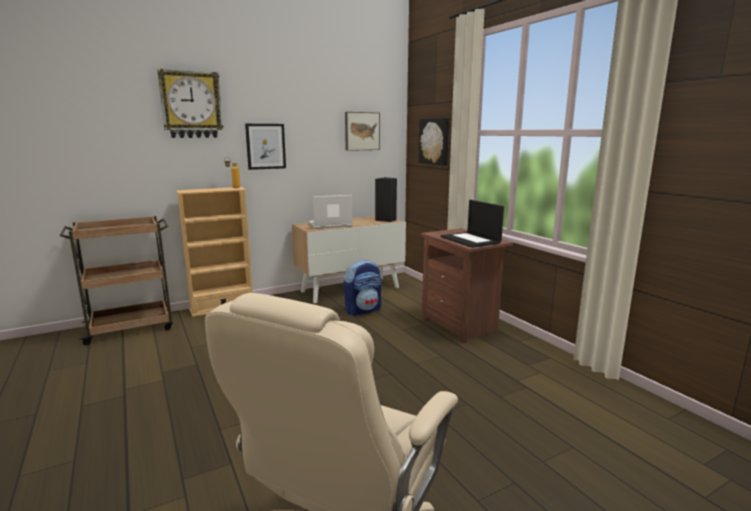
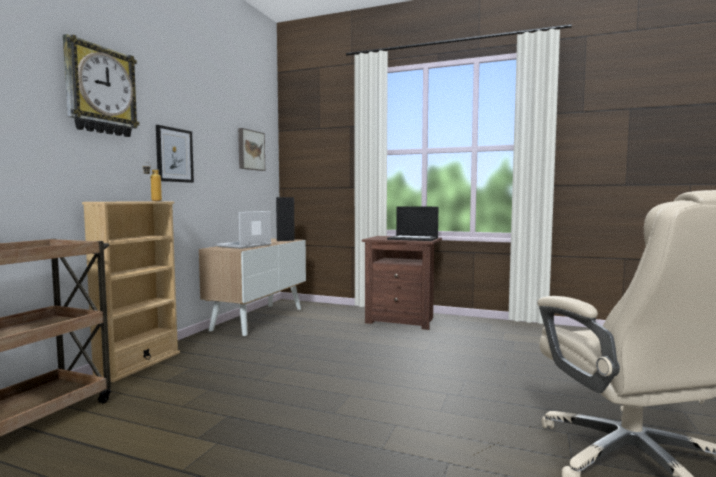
camera: 40 degrees left, 10 degrees down
backpack [344,260,381,315] -> none
picture [419,118,449,165] -> none

